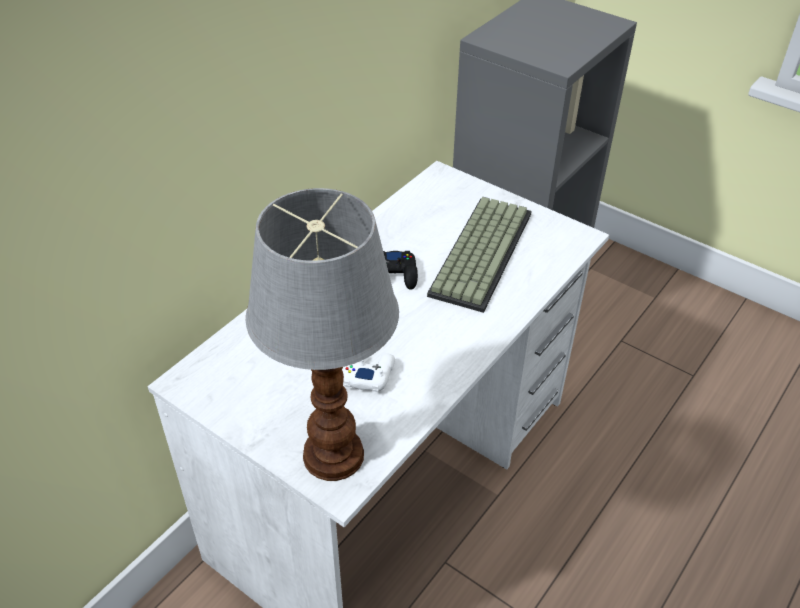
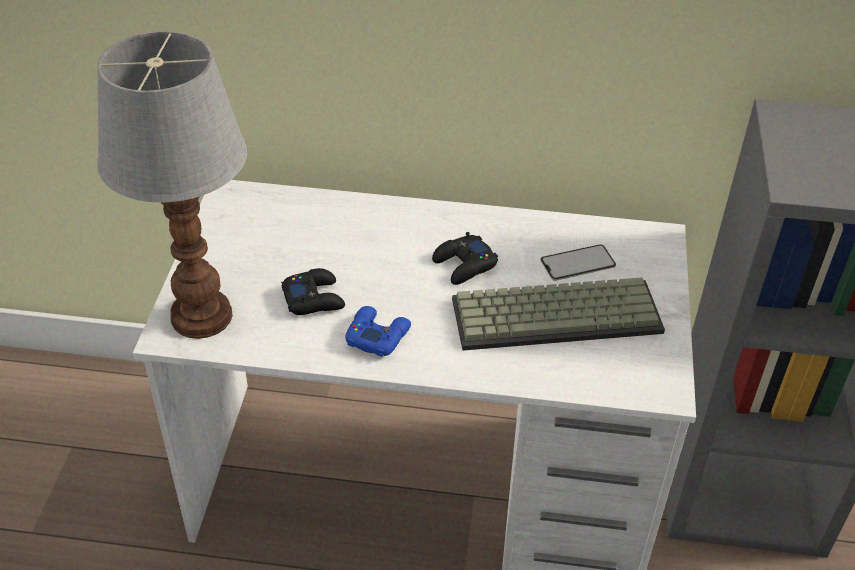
camera: 60 degrees right, 0 degrees up
white game controller [342,353,395,392] -> black game controller [281,268,345,315]
none -> blue game controller [345,306,411,357]
none -> phone [541,244,616,281]

